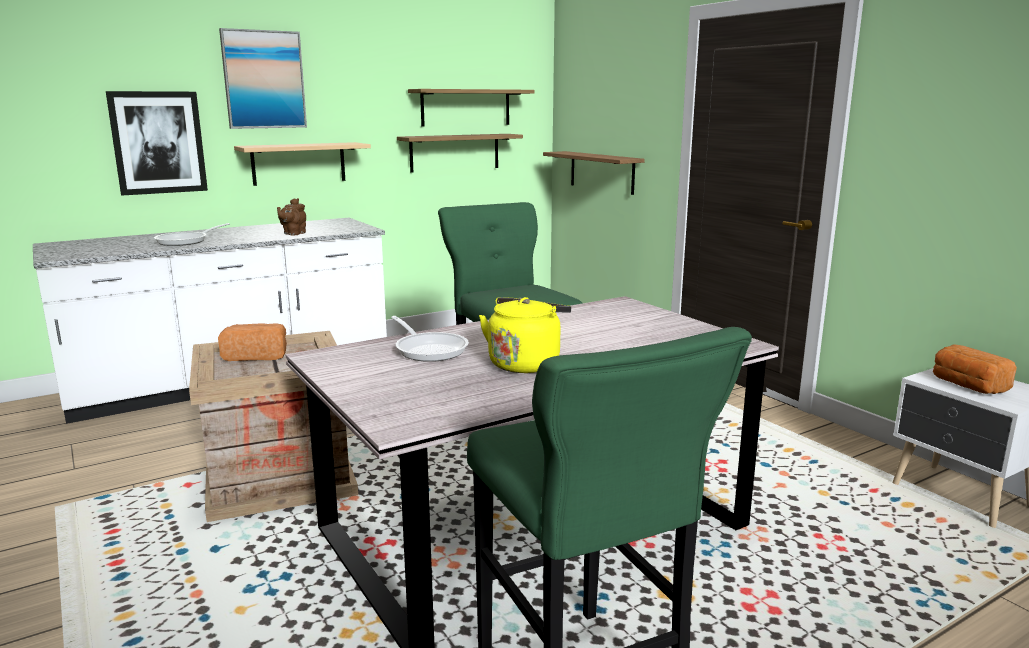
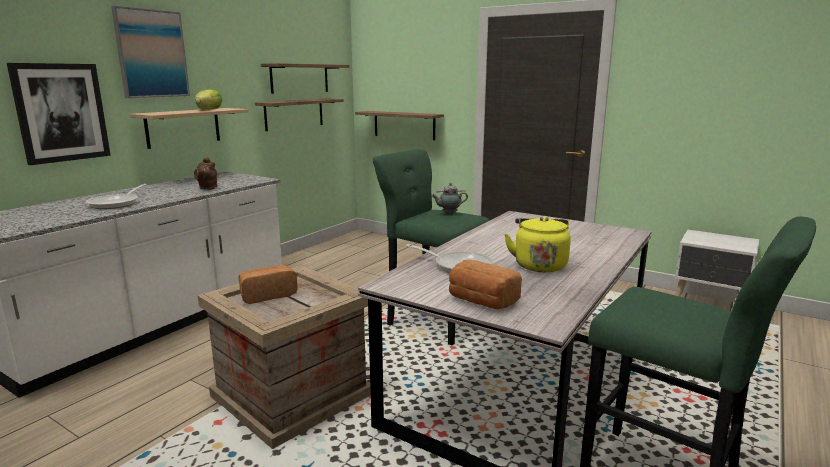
camera: 25 degrees left, 0 degrees up
bread [933,344,1017,394] -> bread moved to [449,260,522,309]
none -> lettuce [195,89,222,110]
none -> teapot [432,183,468,214]

